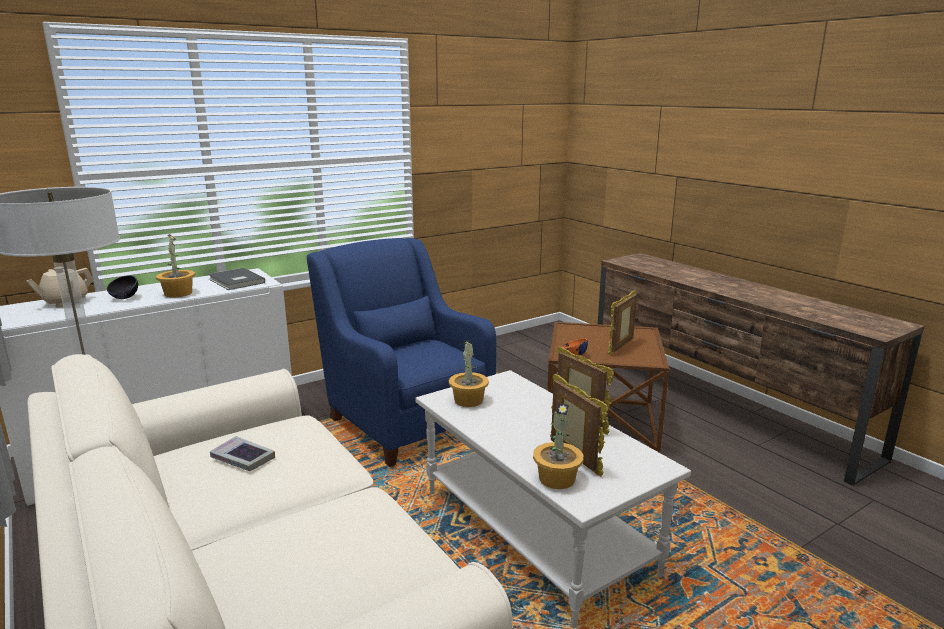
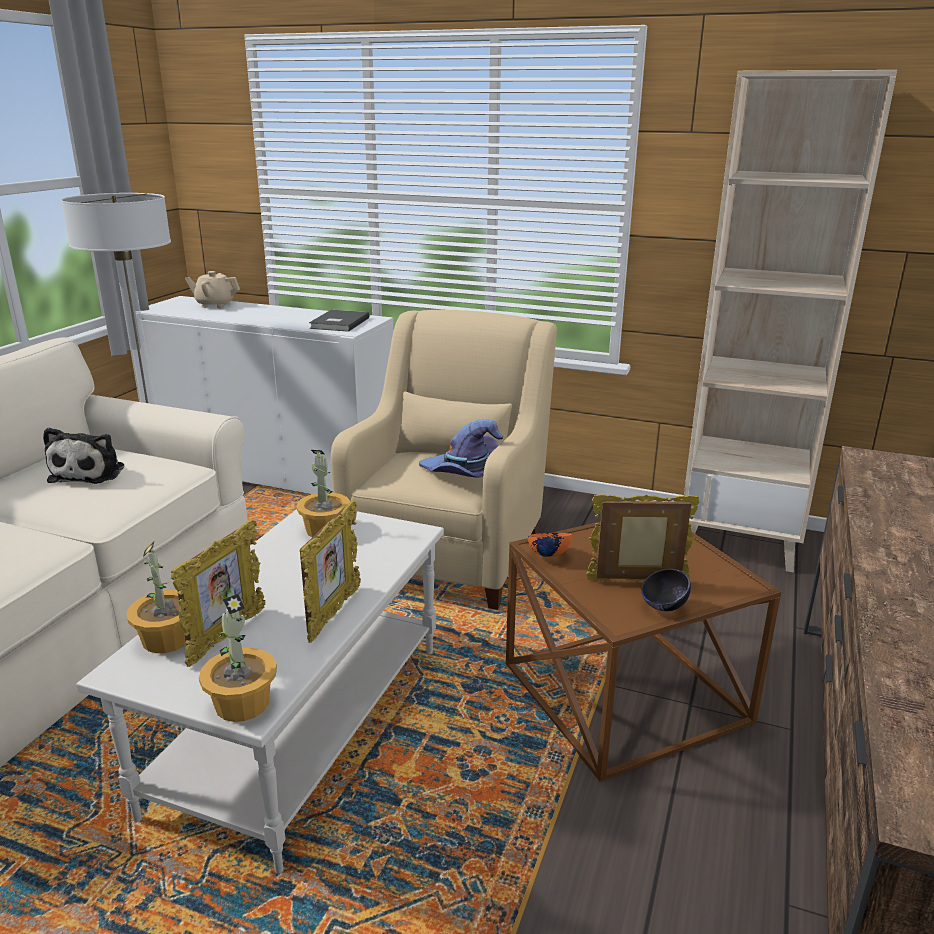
camera: 55 degrees right, 5 degrees up
black bowl [107,275,138,299] -> black bowl moved to [641,569,691,611]
potted plant [156,234,195,298] -> potted plant moved to [199,594,277,722]
book [210,436,275,471] -> plush toy [43,427,124,484]
blue armchair [307,238,496,467] -> beige armchair [331,310,557,610]
none -> purple hat [419,419,503,478]
none -> beige bookcase [684,70,897,573]

